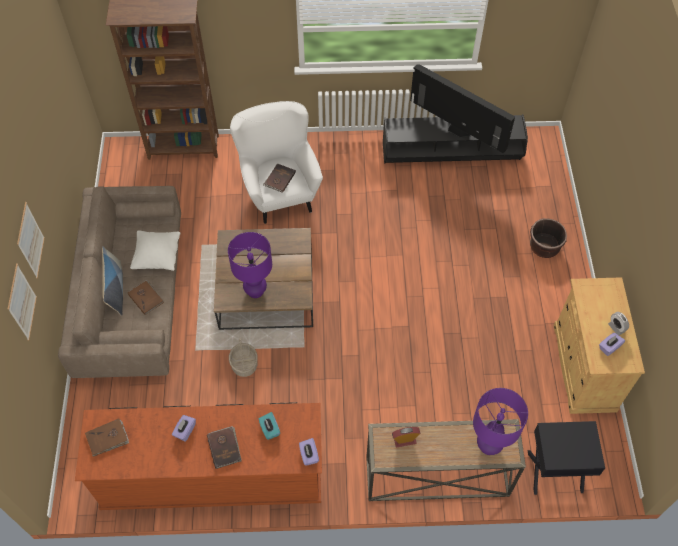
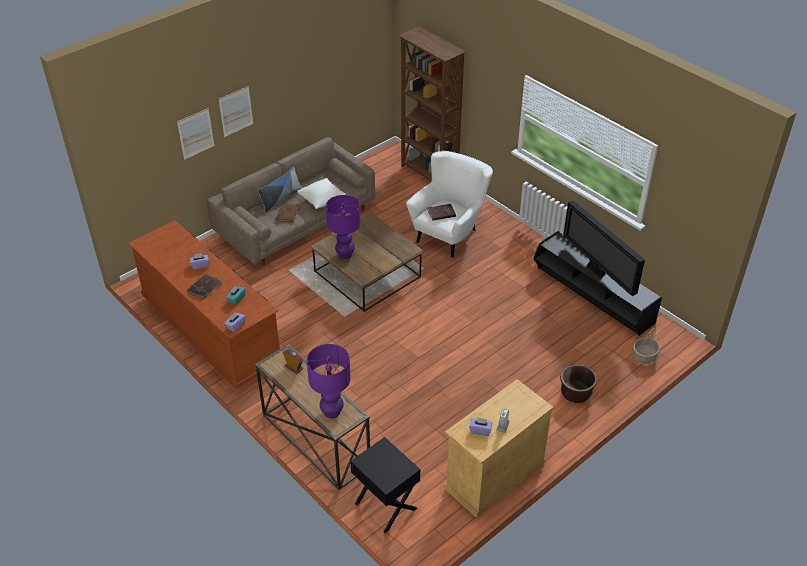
camera: 50 degrees right, 15 degrees down
brown book [85,419,129,457] -> none
basket [229,337,258,377] -> basket moved to [633,328,660,364]
television [410,65,515,153] -> television turned 150 degrees clockwise [563,200,645,296]

